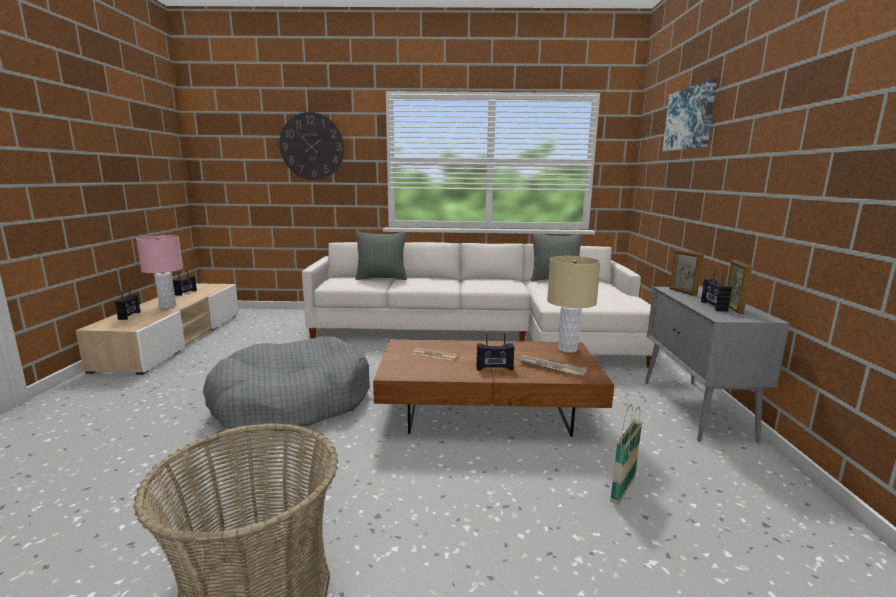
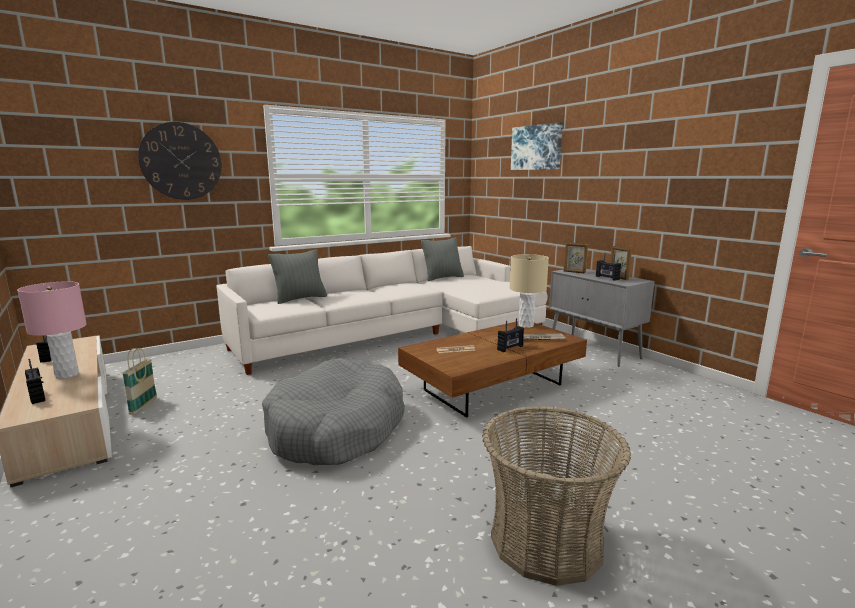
camera: 35 degrees left, 0 degrees up
basket [610,404,642,504] -> basket moved to [122,348,157,415]

